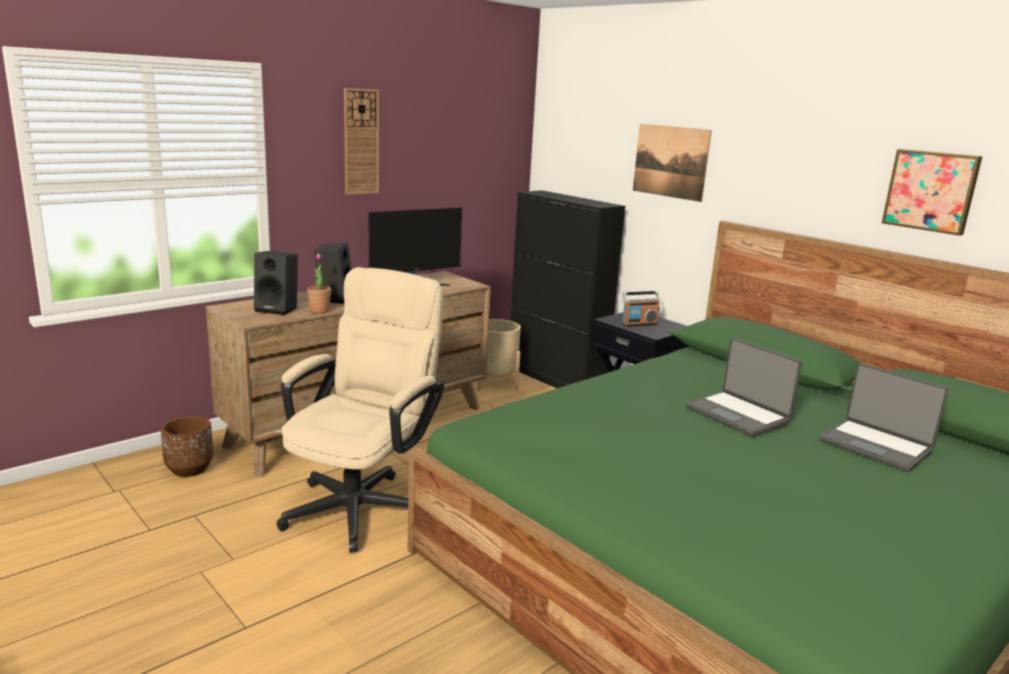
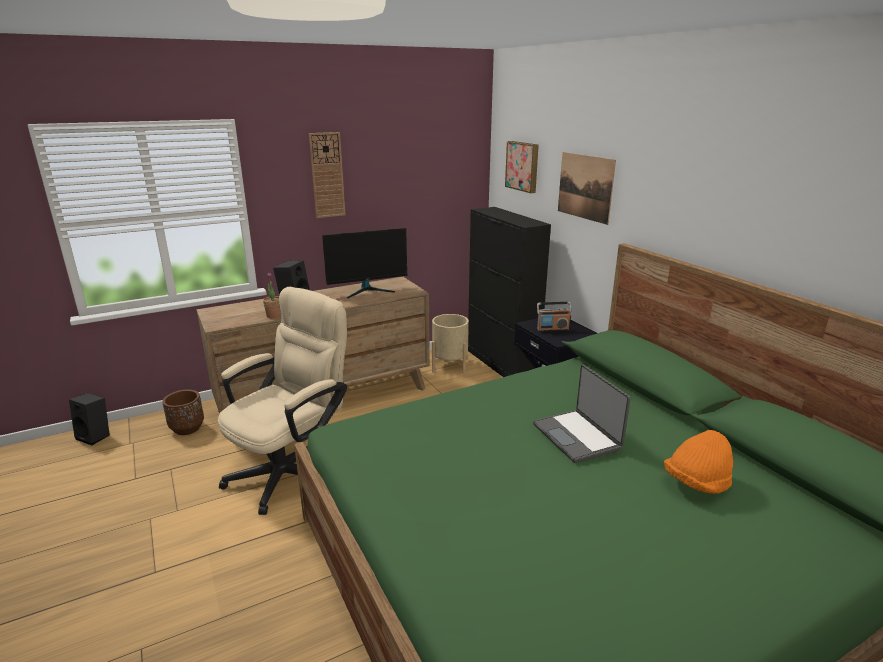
camera: 15 degrees right, 5 degrees up
black speaker [254,251,298,315] -> black speaker moved to [69,393,110,445]
laptop [820,363,949,472] -> orange hat [664,430,733,494]
picture [882,149,982,236] -> picture moved to [505,141,539,193]

